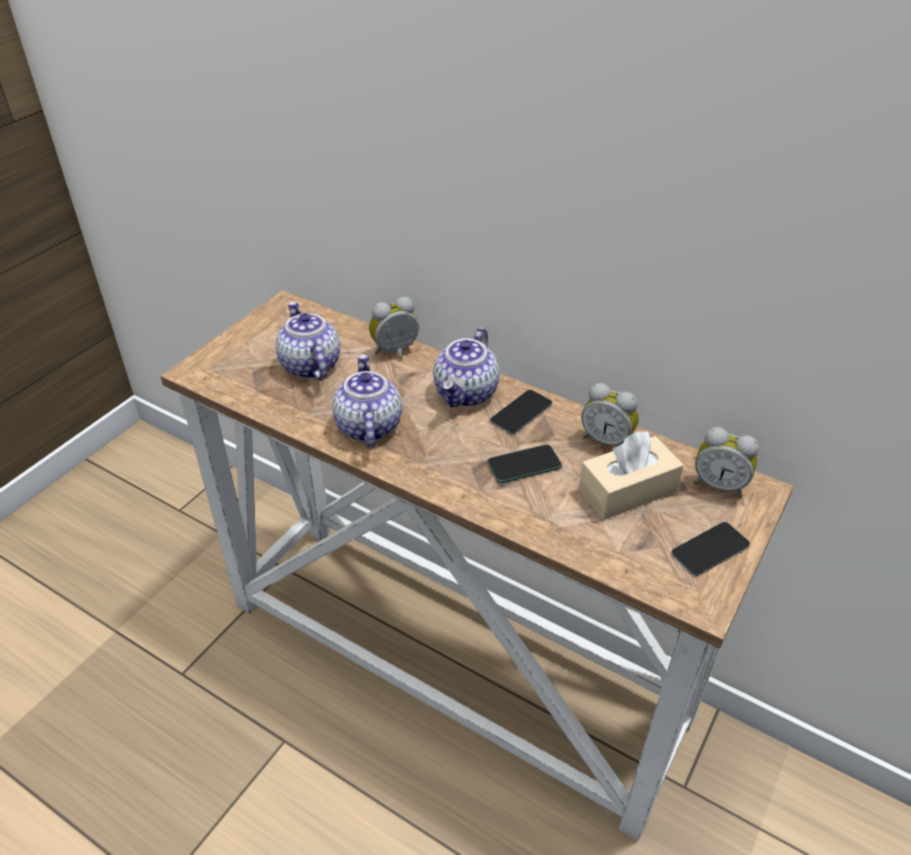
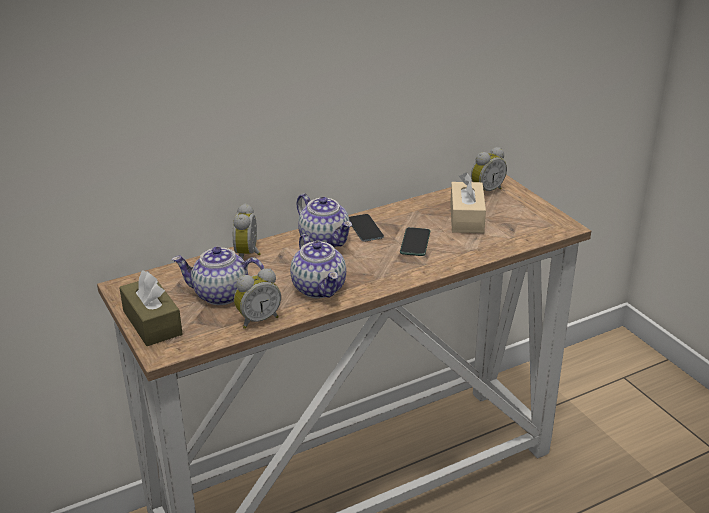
camera: 60 degrees left, 10 degrees down
teapot [332,354,402,448] -> teapot turned 135 degrees counterclockwise [290,234,346,298]
alarm clock [581,383,639,446] -> alarm clock moved to [234,268,281,329]
phone [671,522,750,576] -> none
none -> brown tissue box [119,270,183,346]

